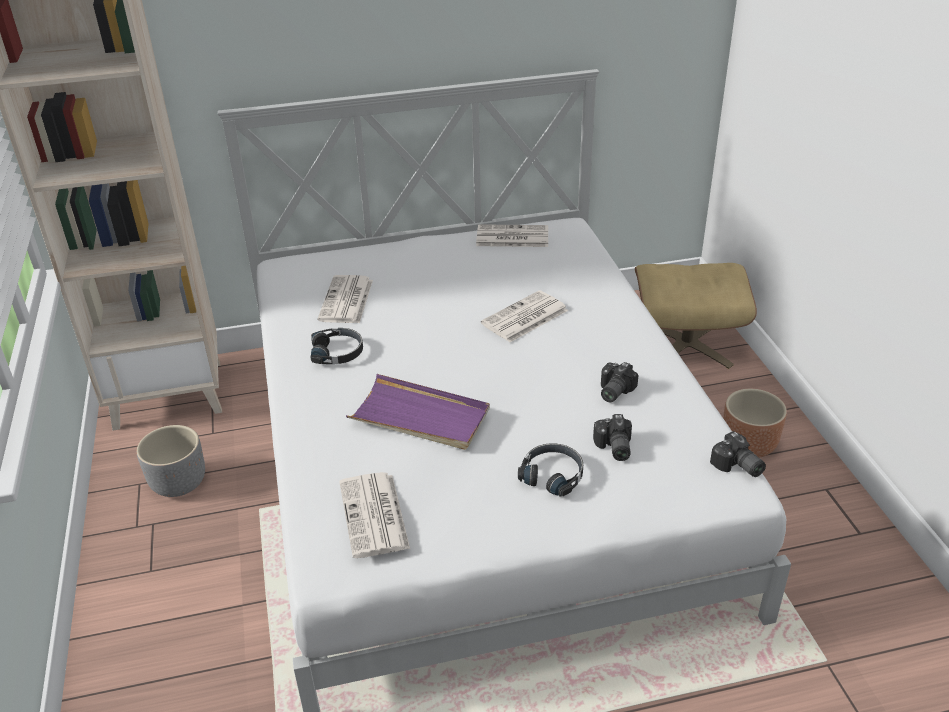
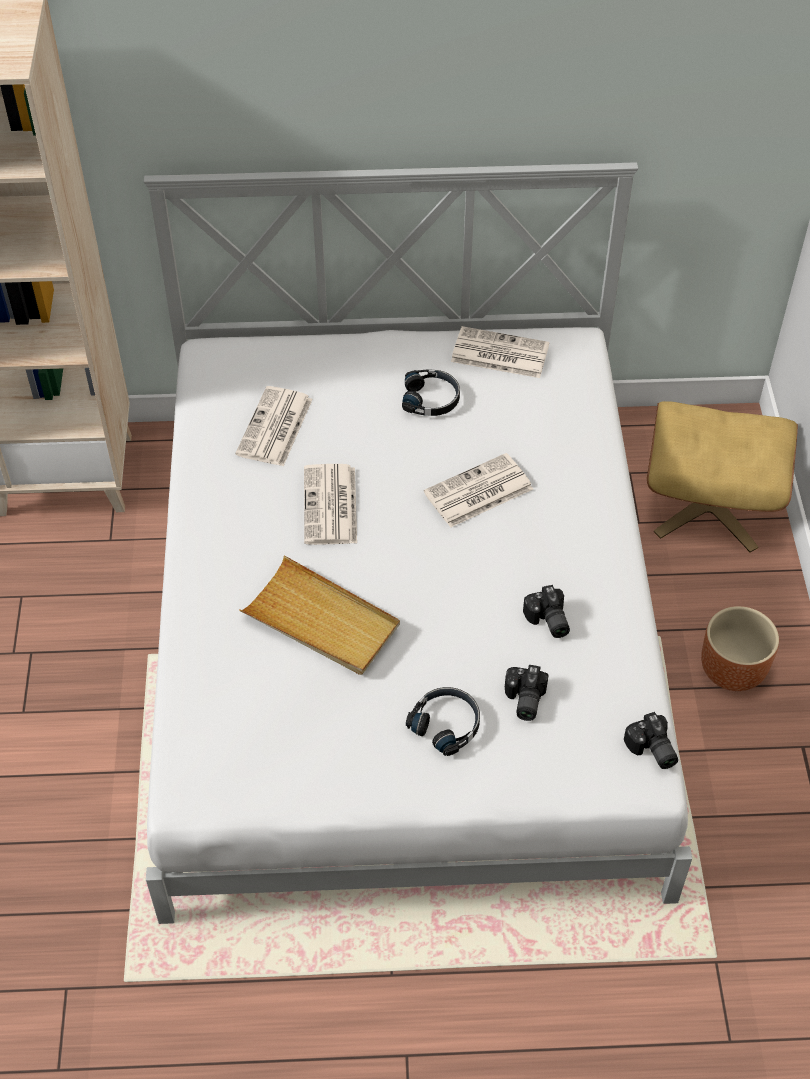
camera: 10 degrees right, 15 degrees up
grey planter [137,425,205,497] -> none
black headphones [310,328,363,364] -> black headphones moved to [402,369,460,416]
newspaper [339,472,410,558] -> newspaper moved to [304,464,357,545]
purple tray [346,374,490,450] -> beige tray [239,555,400,675]
camera [601,362,638,402] -> camera turned 60 degrees counterclockwise [523,585,570,638]

